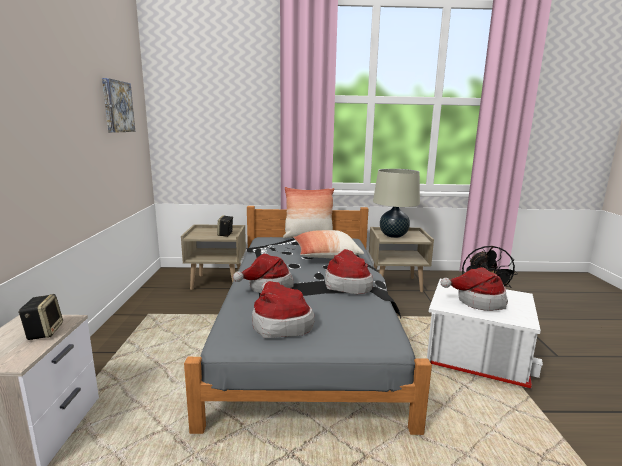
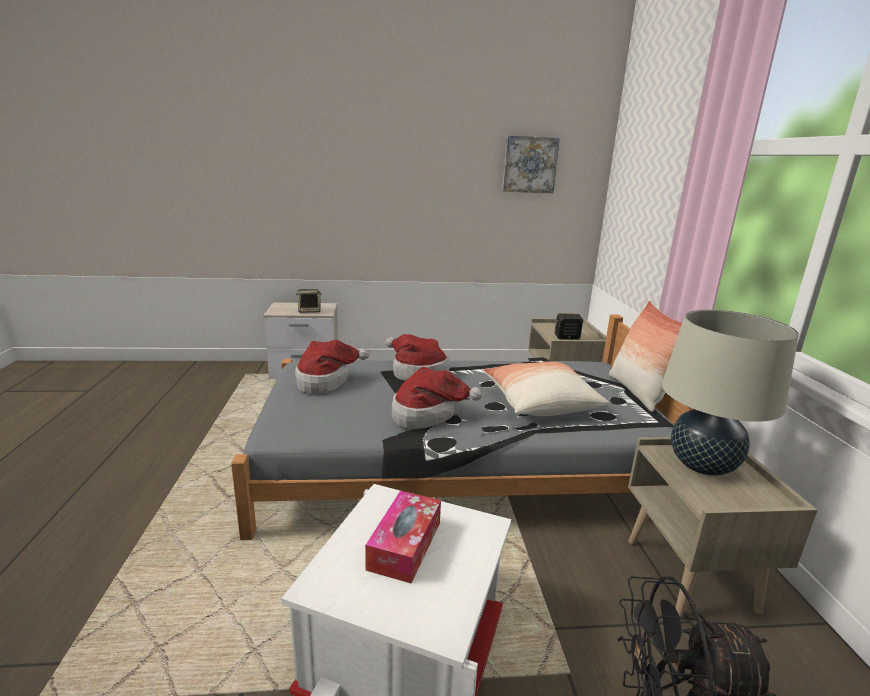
camera: 85 degrees right, 5 degrees up
hat [440,267,508,311] -> tissue box [365,491,441,583]

